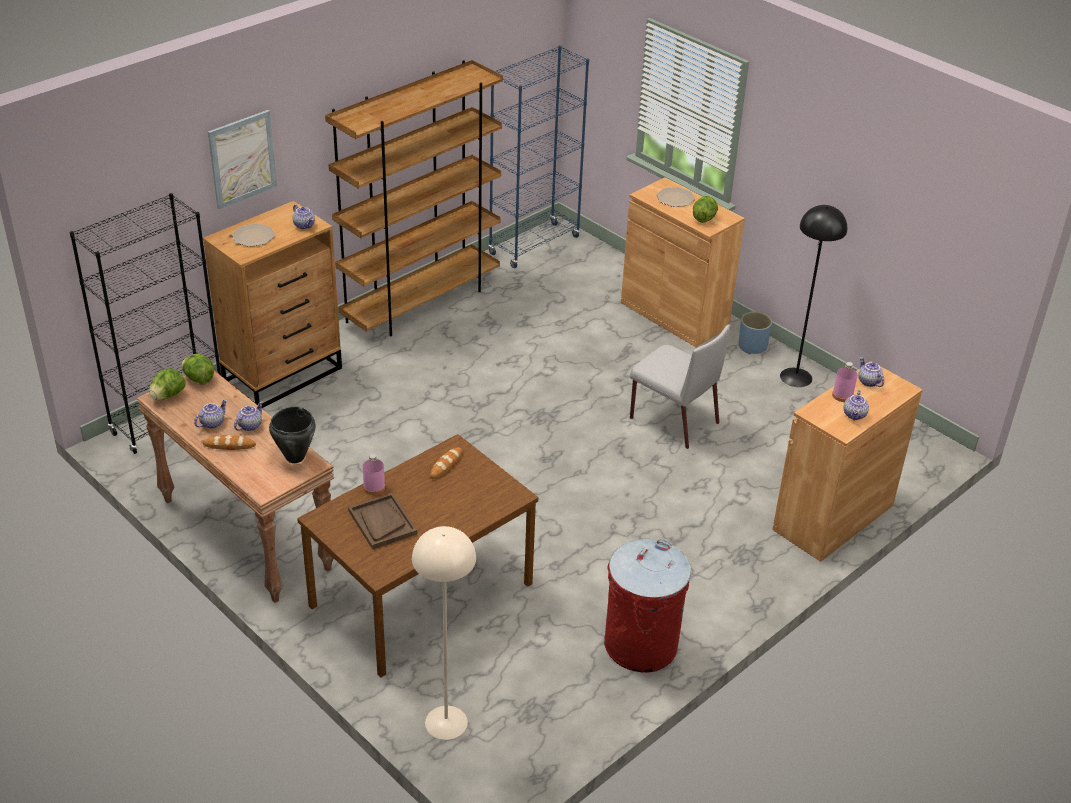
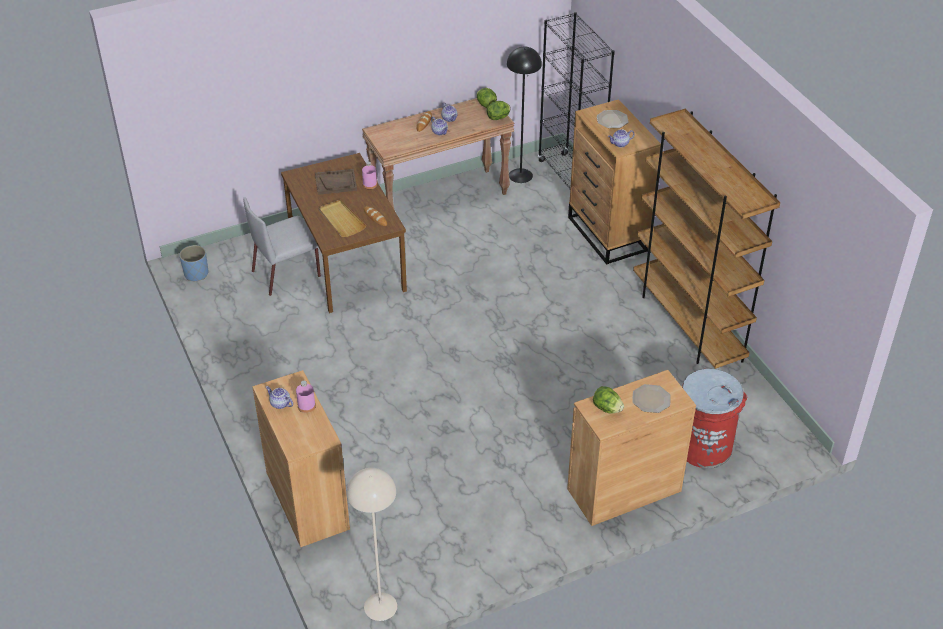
camera: 110 degrees right, 5 degrees up
picture [208,110,277,209] -> none
black cooking pot [269,407,316,463] -> none
beige floor lamp [412,526,476,740] -> beige floor lamp moved to [346,468,397,621]
blue bookcase [488,45,589,268] -> none
red trash can [604,539,691,673] -> red trash can moved to [682,369,748,469]
grey chair [630,324,731,449] -> grey chair moved to [243,197,321,296]
blue planter [739,312,772,354] -> blue planter moved to [179,245,208,281]
black floor lamp [780,205,847,387] -> black floor lamp moved to [507,47,542,183]
teapot [858,357,884,387] -> none
none -> beige tray [319,199,366,237]

